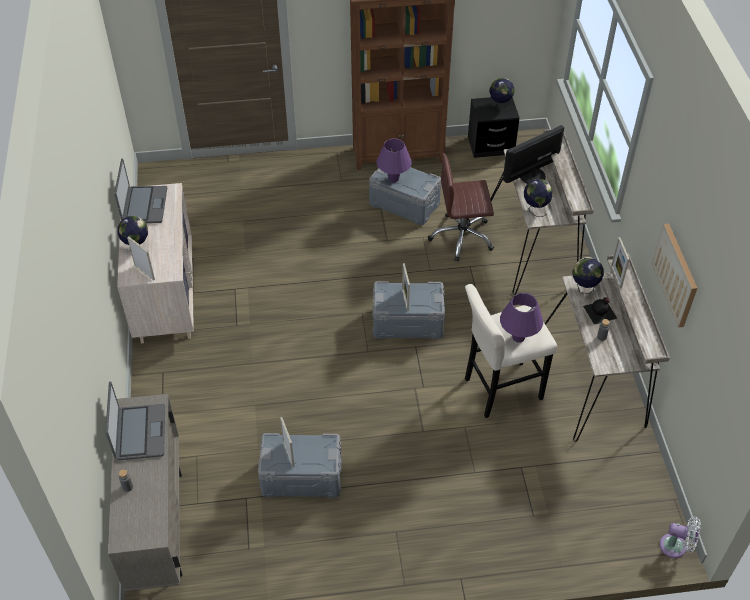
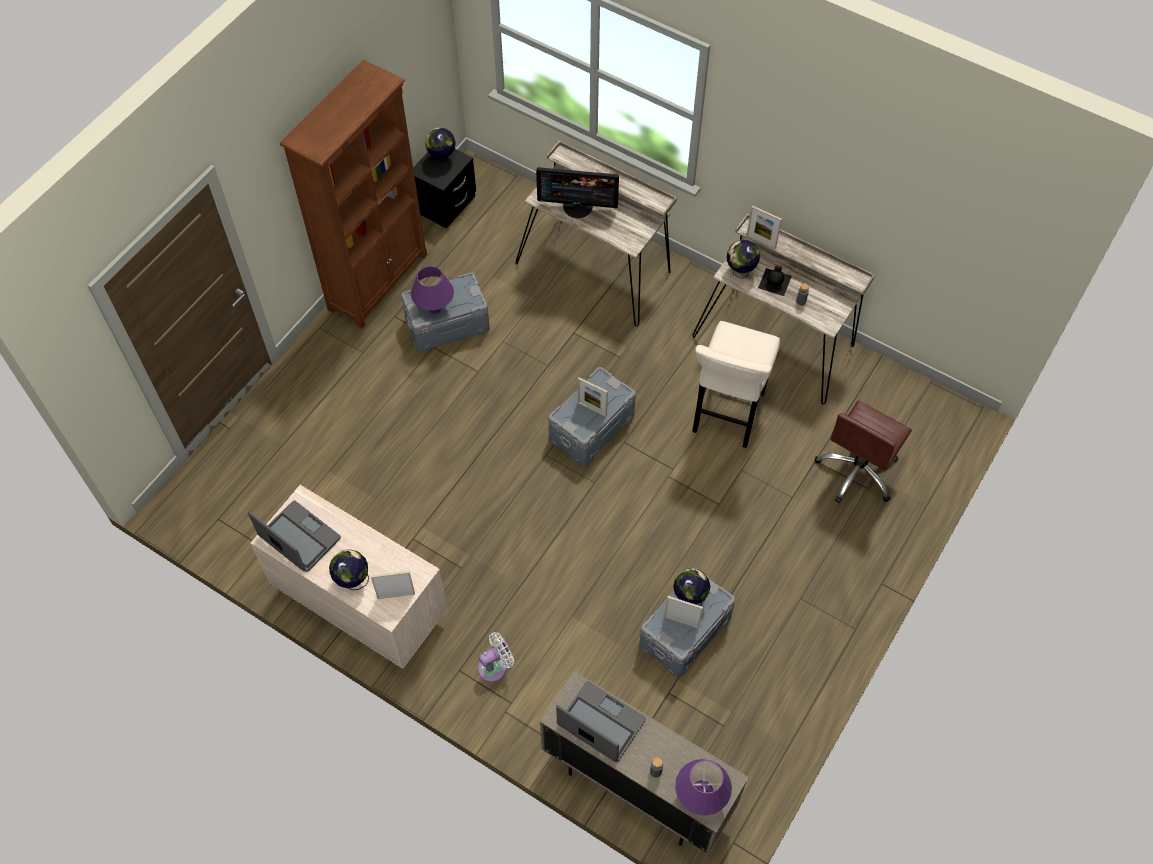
camera: 50 degrees left, 10 degrees up
brown office chair [428,153,494,262] -> brown office chair moved to [815,401,912,503]
purple table lamp [500,293,543,343] -> purple table lamp moved to [675,759,732,815]
monitor [503,125,564,184] -> monitor turned 90 degrees counterclockwise [536,167,619,218]
globe [524,179,553,217] -> globe moved to [673,568,710,606]
picture [652,224,697,328] -> none
white fan [659,517,701,558] -> white fan moved to [478,632,514,682]

